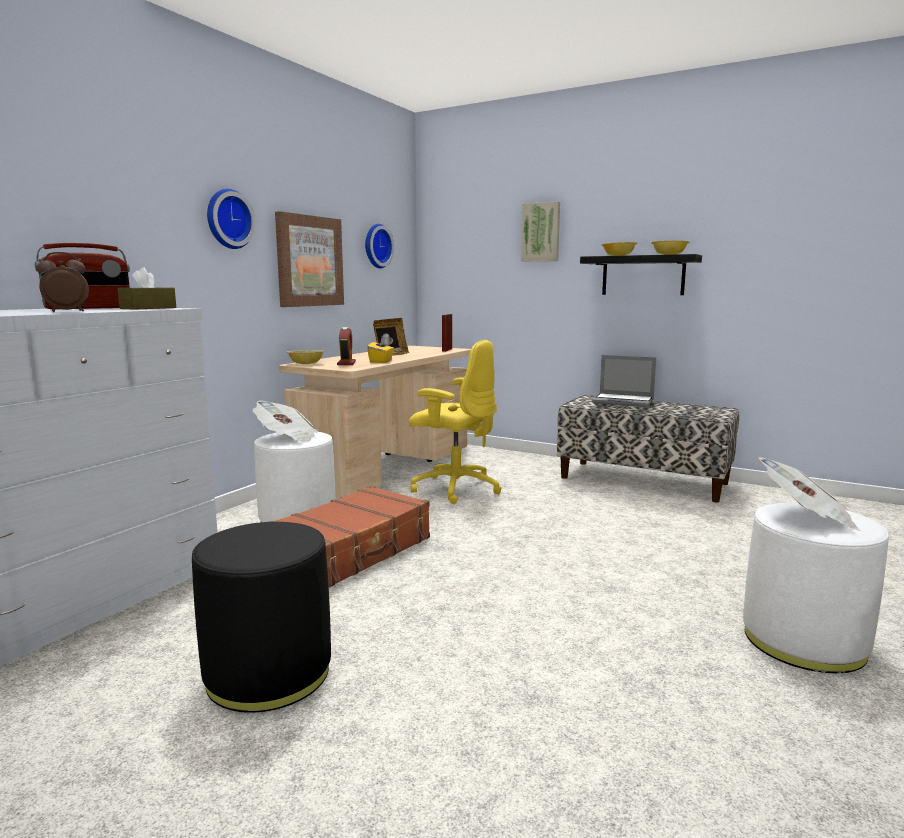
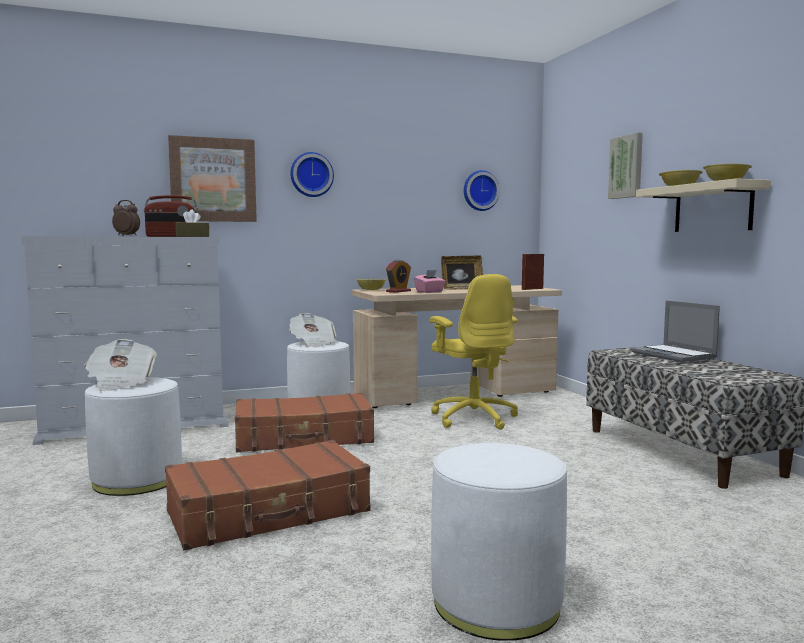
camera: 40 degrees right, 5 degrees down
black ottoman [192,522,331,713] -> white ottoman [85,377,182,496]
picture [275,211,344,307] -> picture moved to [168,135,257,222]
yellow tissue box [367,337,394,363] -> pink tissue box [414,270,446,293]
black shelf [580,254,702,295] -> beige shelf [636,178,771,232]
newspaper [759,457,860,531] -> newspaper moved to [84,339,157,391]
none -> brown suitcase [165,440,371,551]

